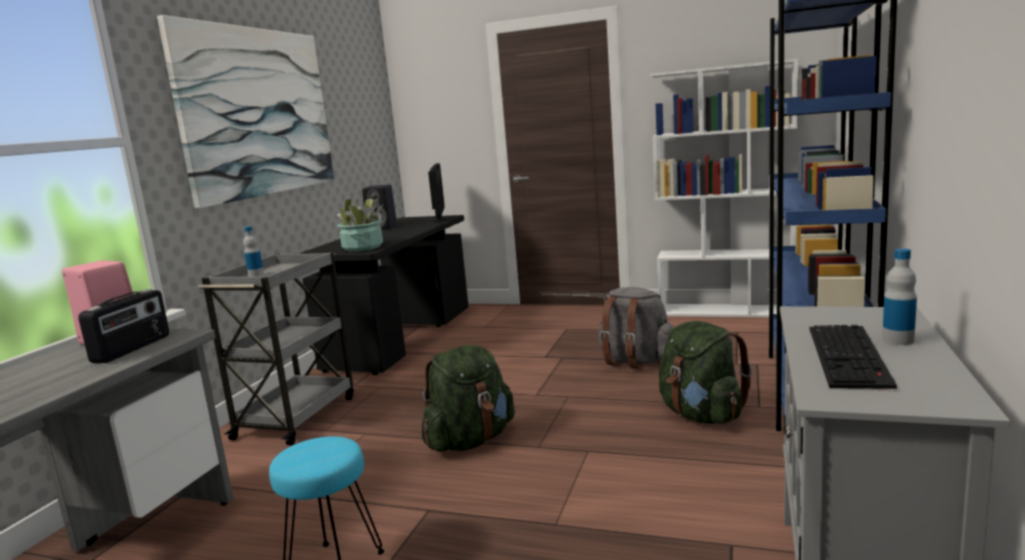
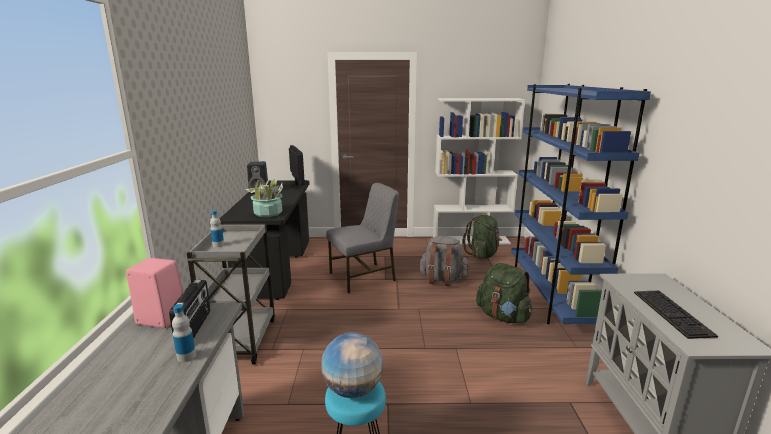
camera: 20 degrees left, 5 degrees up
picture [157,15,335,209] -> none
green backpack [422,345,515,452] -> green backpack moved to [462,215,502,259]
bottle [882,248,917,345] -> bottle moved to [172,304,196,362]
none -> globe [321,332,383,398]
none -> grey chair [326,183,399,294]

